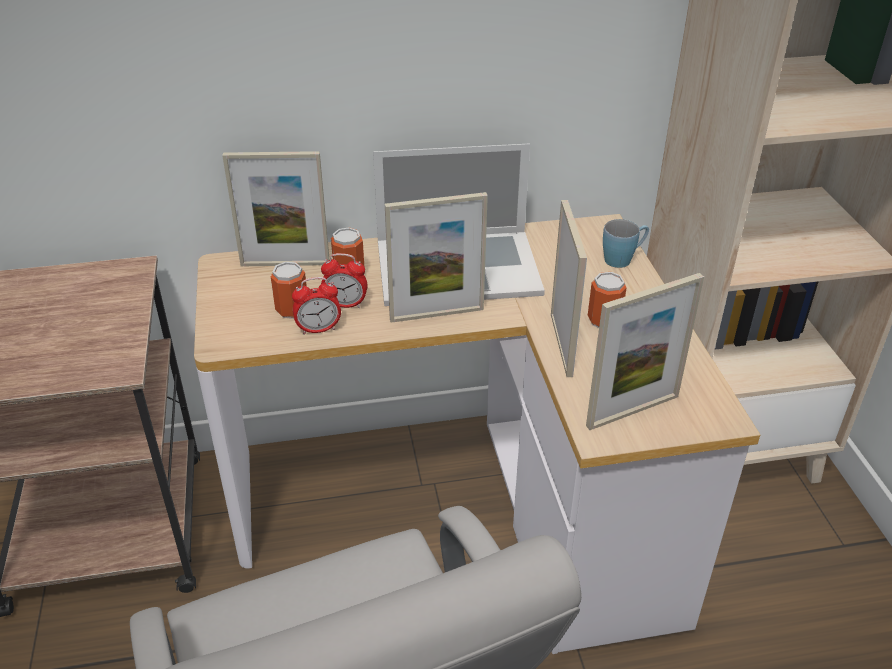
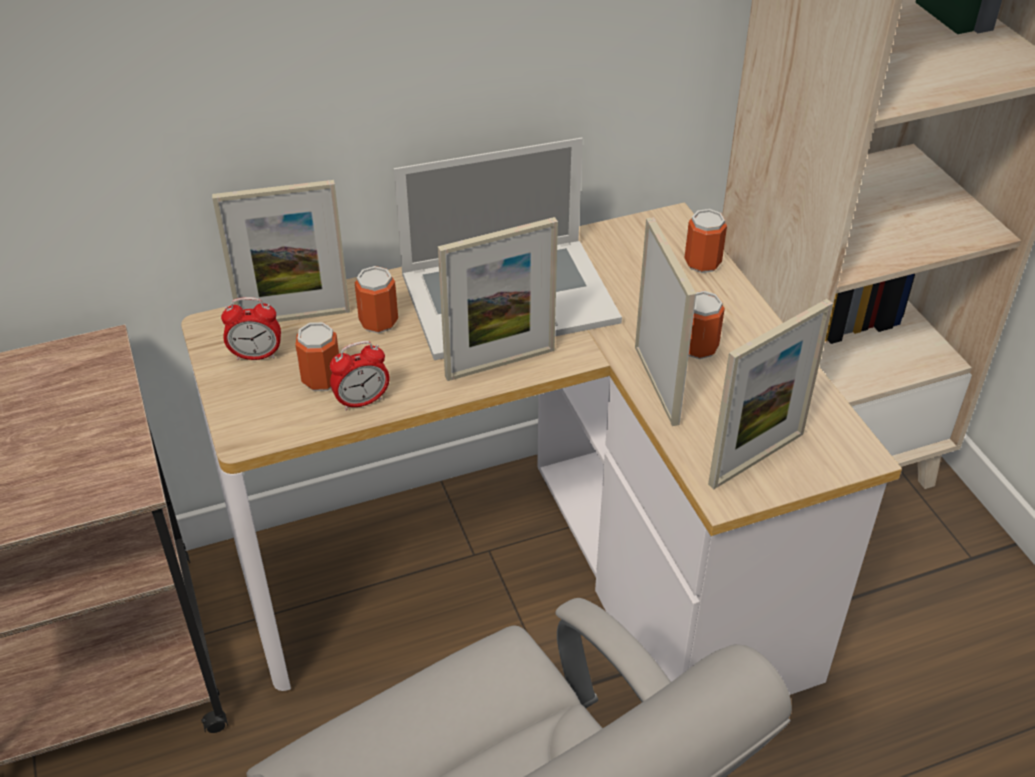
camera: 10 degrees left, 5 degrees up
alarm clock [321,253,367,308] -> alarm clock moved to [221,297,281,360]
blue mug [603,219,649,268] -> can [684,209,727,273]

